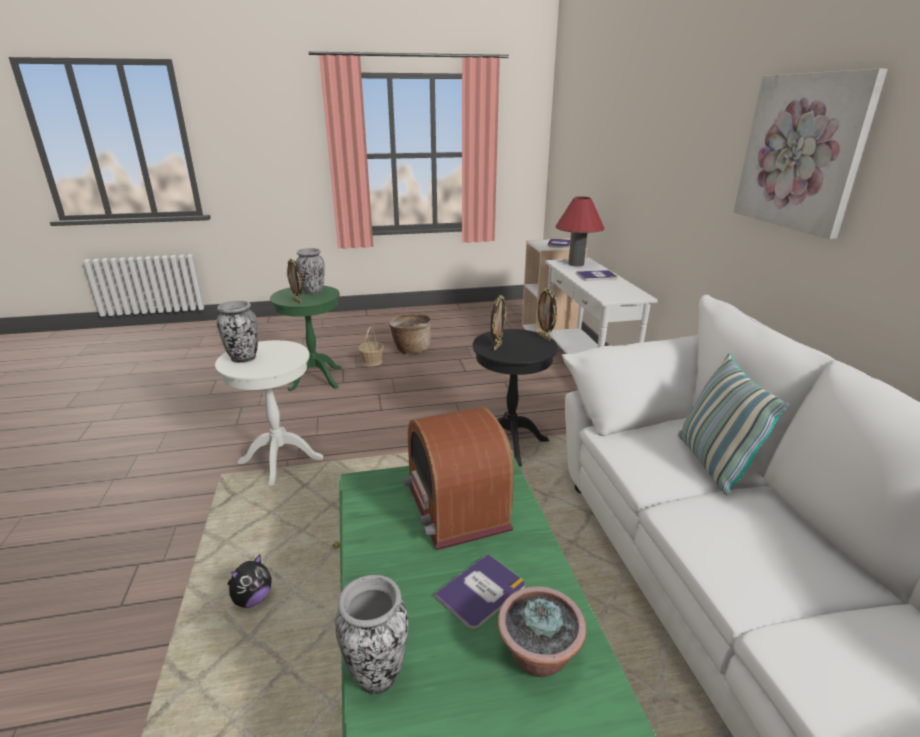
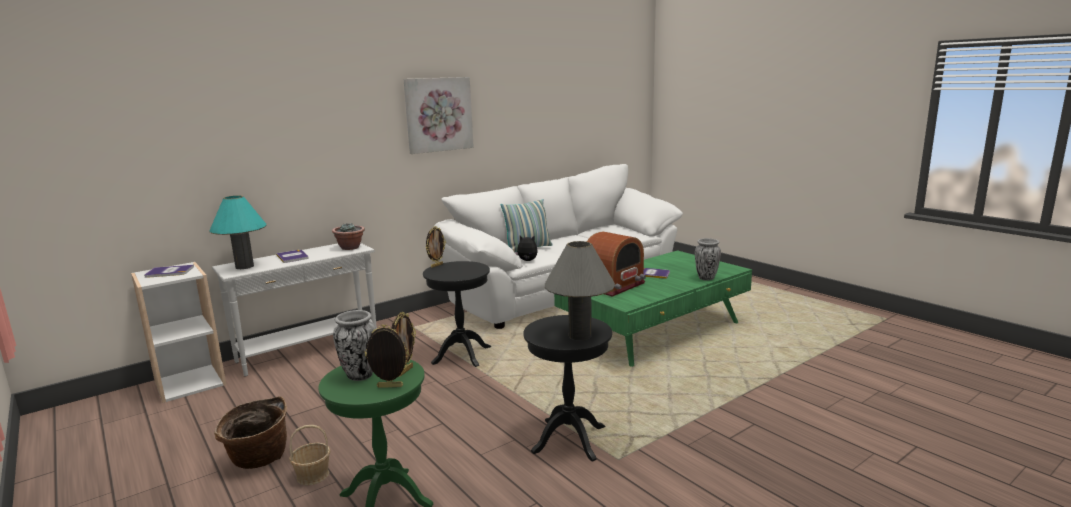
camera: 115 degrees left, 10 degrees down
white side table [215,340,323,486] -> black side table [523,315,612,462]
vase [217,300,258,363] -> grey table lamp [545,241,615,340]
plush toy [227,555,272,608] -> plush toy moved to [515,235,538,261]
picture frame [491,295,506,350] -> picture frame moved to [364,325,409,388]
potted plant [498,586,586,677] -> potted plant moved to [332,223,365,250]
red table lamp [555,197,604,266] -> turquoise table lamp [209,195,266,269]

